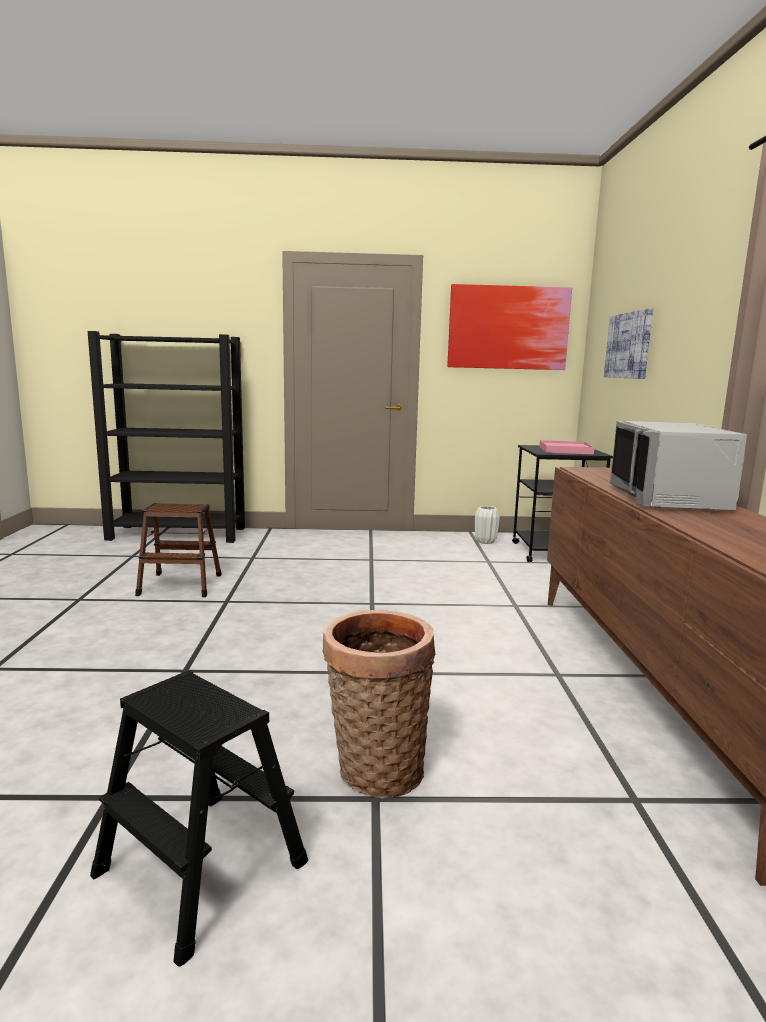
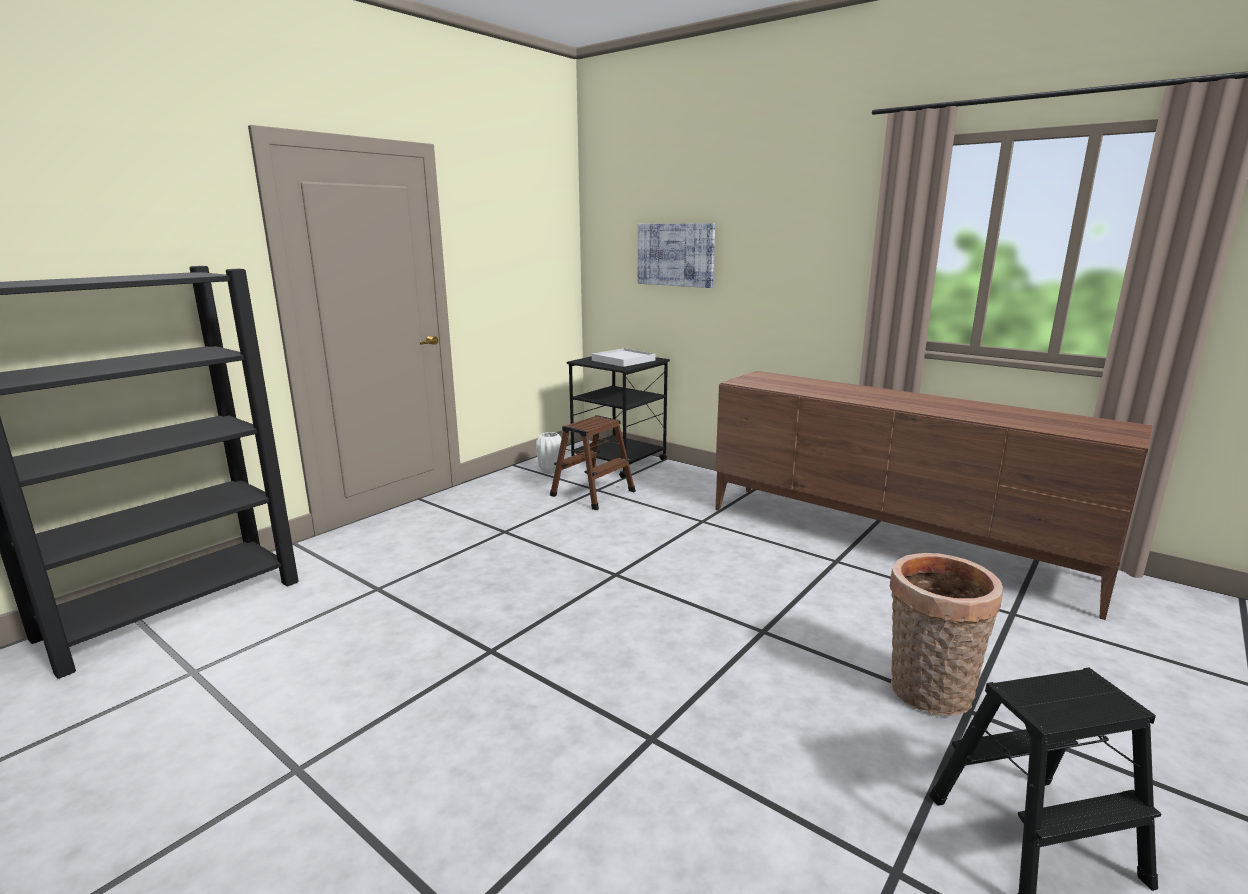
camera: 50 degrees left, 5 degrees up
brown step ladder [135,503,222,597] -> brown step ladder moved to [550,415,636,510]
picture [447,284,572,370] -> none
pink tray [539,440,595,454] -> white tray [592,348,656,367]
grey microwave [610,421,747,510] -> none

